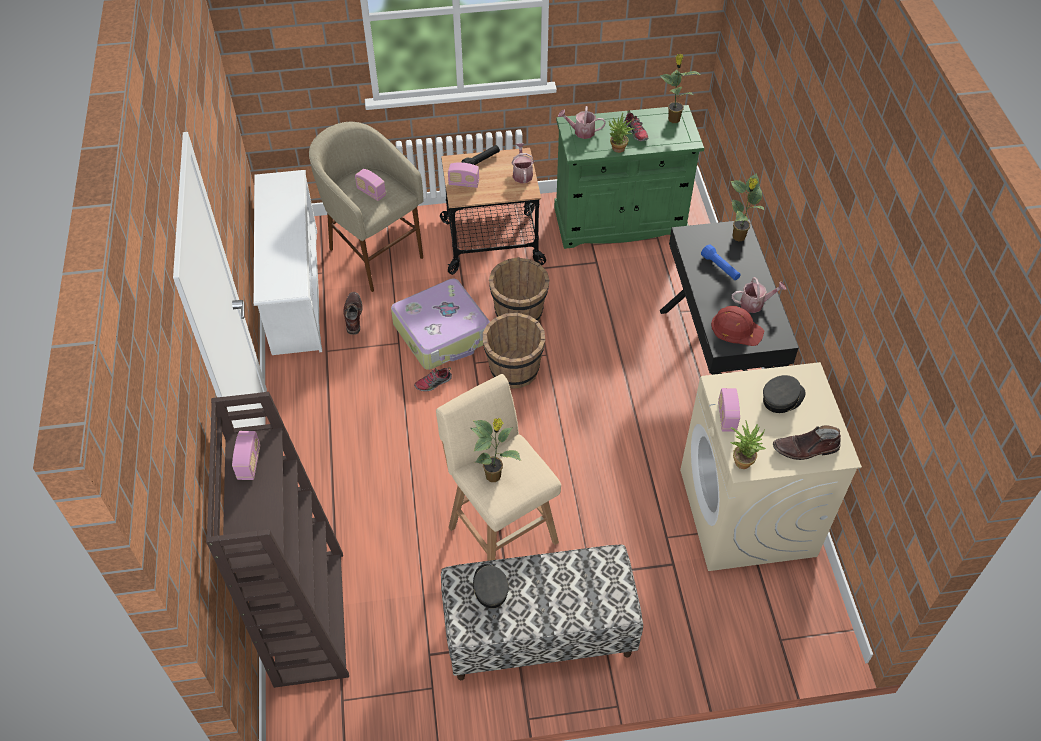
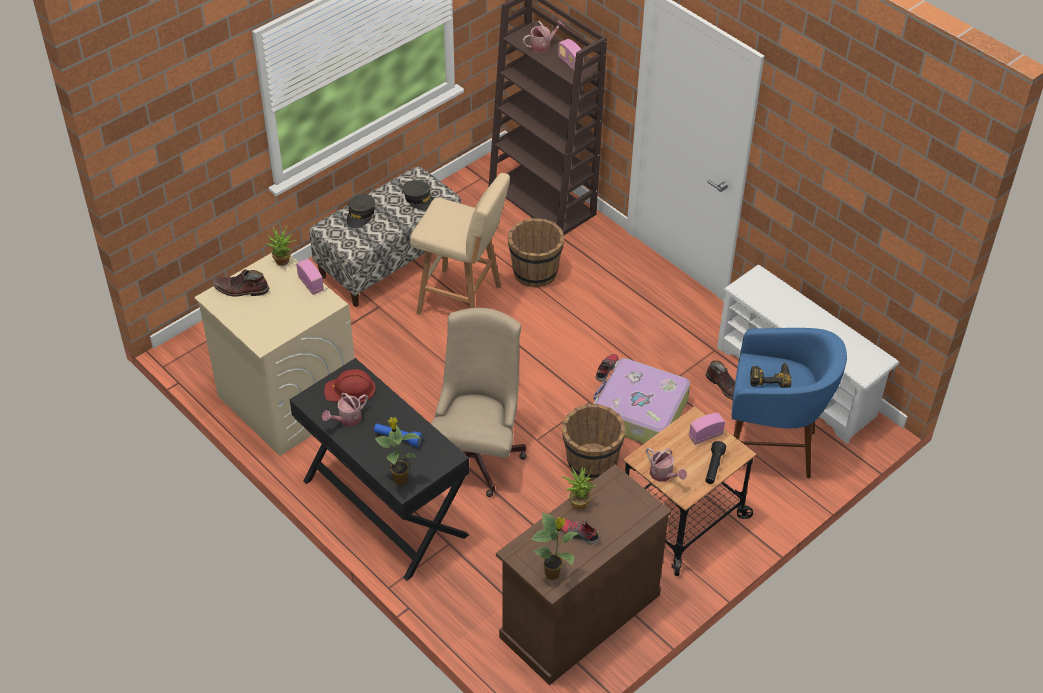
camera: 145 degrees right, 5 degrees down
beige stool [309,122,424,292] -> blue stool [732,328,847,479]
radio [355,169,386,201] -> power drill [750,362,792,388]
potted plant [471,418,521,482] -> none
brown bucket [483,313,545,389] -> brown bucket moved to [508,218,564,287]
green cabinet [554,105,704,249] -> brown cabinet [496,464,672,685]
watering can [558,106,606,139] -> watering can moved to [523,20,565,53]
grey cap [763,375,806,413] -> grey cap moved to [346,194,375,228]
brown boot [773,425,841,460] -> brown boot turned 135 degrees counterclockwise [212,269,269,297]
none -> beige office chair [431,308,527,497]

